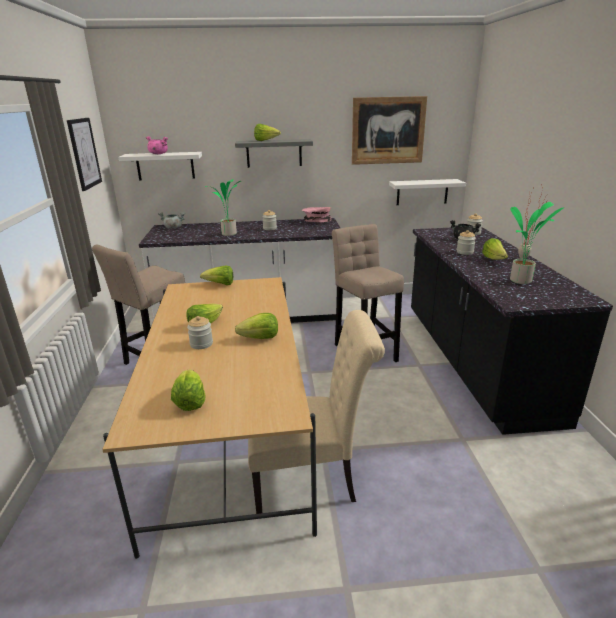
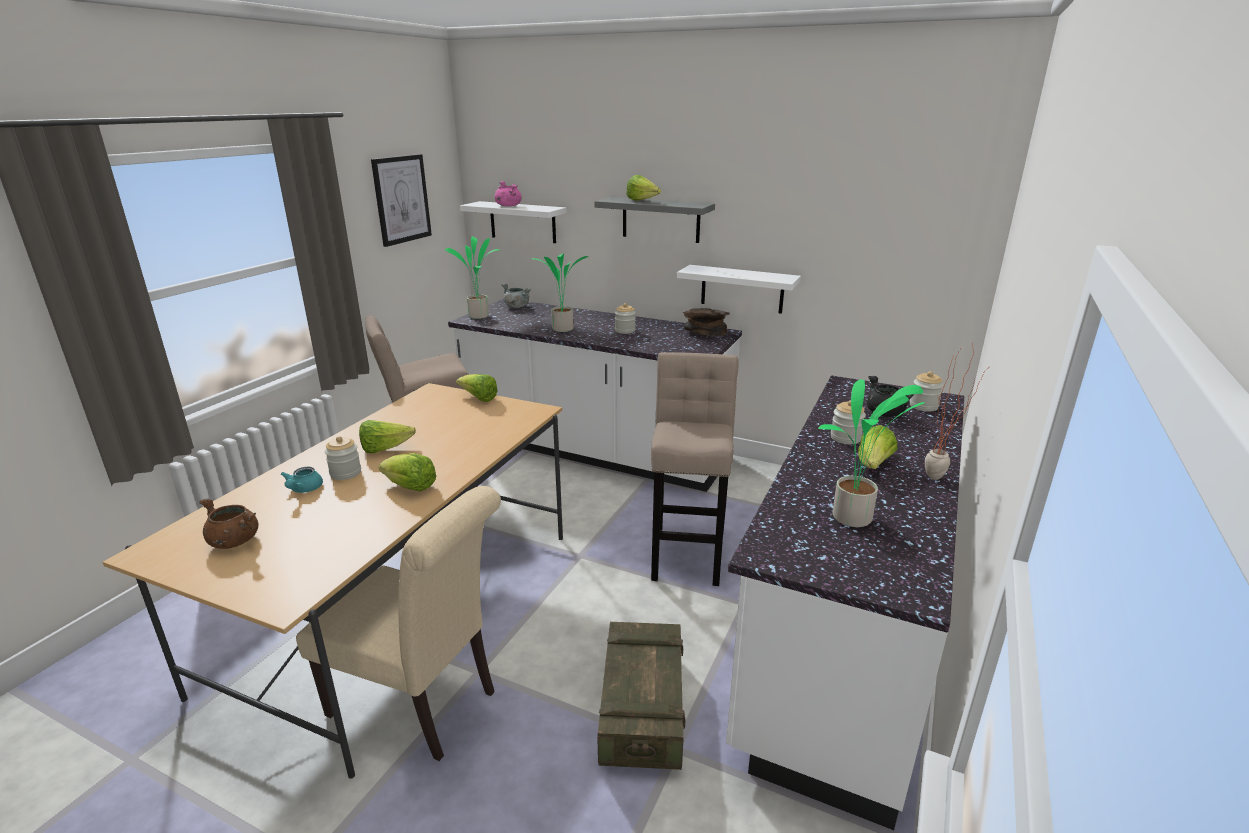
camera: 30 degrees right, 0 degrees up
lettuce [171,369,205,411] -> brown cooking pot [199,498,258,549]
pink bowl [302,207,331,223] -> brown bowl [683,308,730,336]
picture [352,96,427,165] -> none
white shelf [389,179,466,205] -> white shelf moved to [677,265,801,314]
black counter [411,227,613,435] -> white counter [726,375,964,830]
none -> turquoise teapot [280,467,323,493]
none -> potted plant [445,236,499,319]
none -> crate [597,622,685,770]

